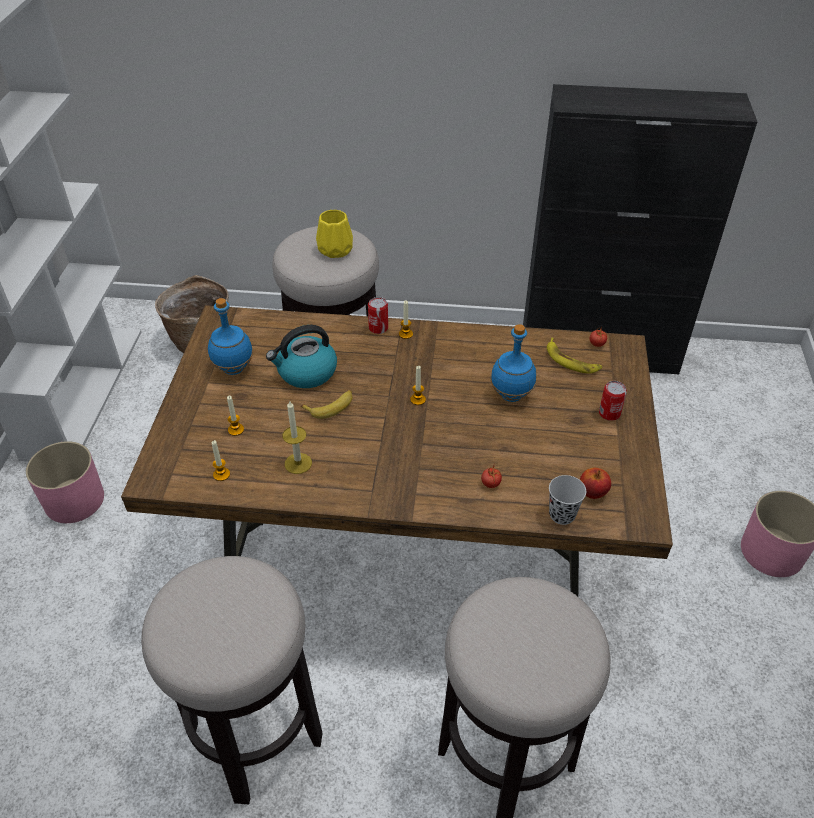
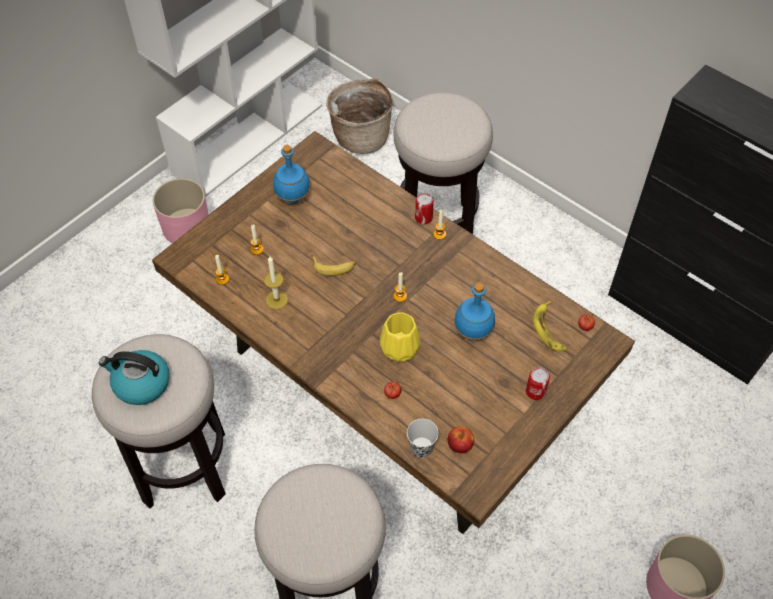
camera: 35 degrees right, 10 degrees up
kettle [266,325,337,388] -> kettle moved to [99,350,170,405]
yellow vase [316,210,353,258] -> yellow vase moved to [380,312,420,362]

